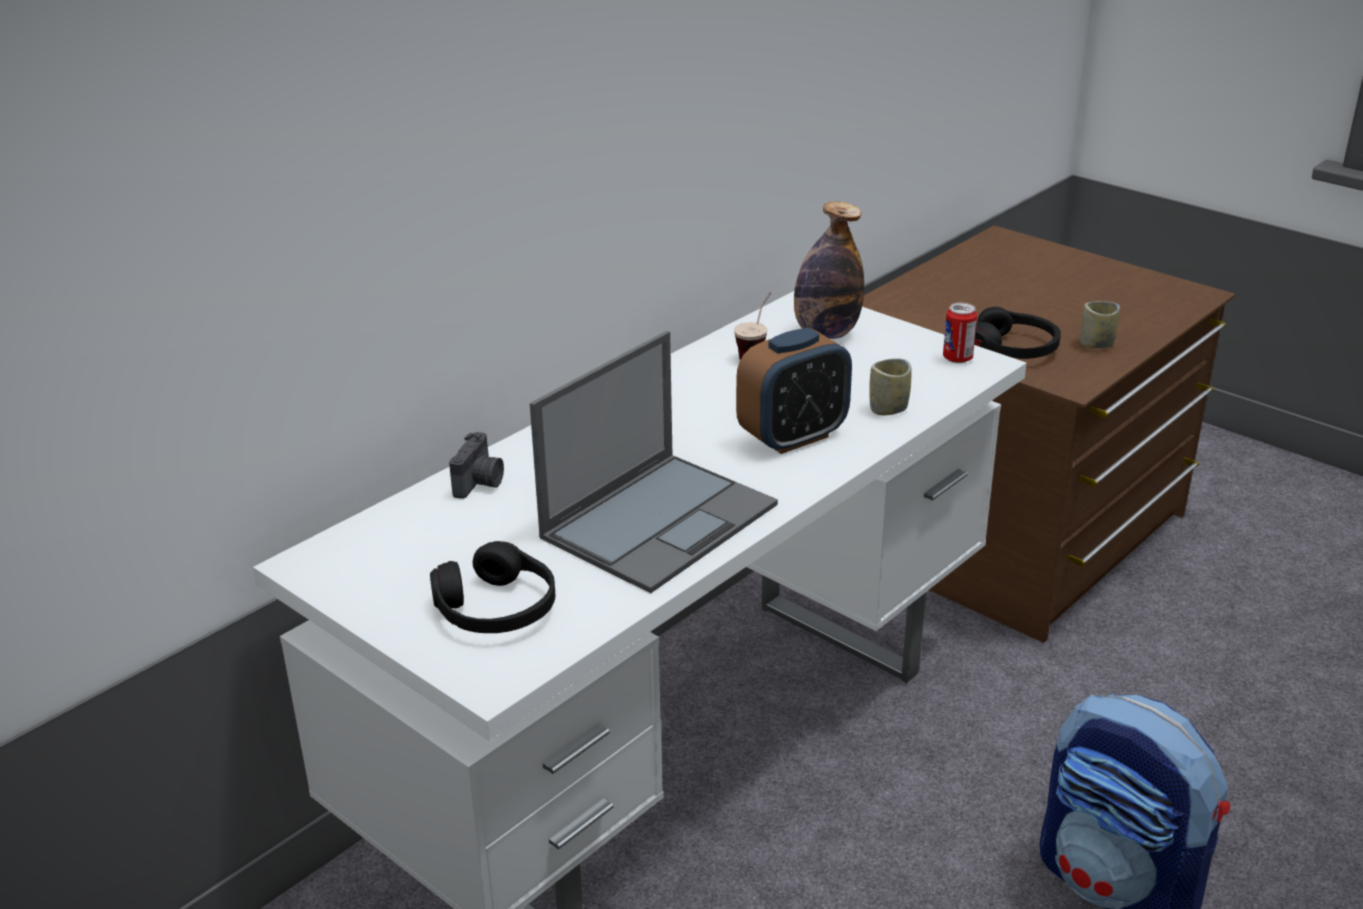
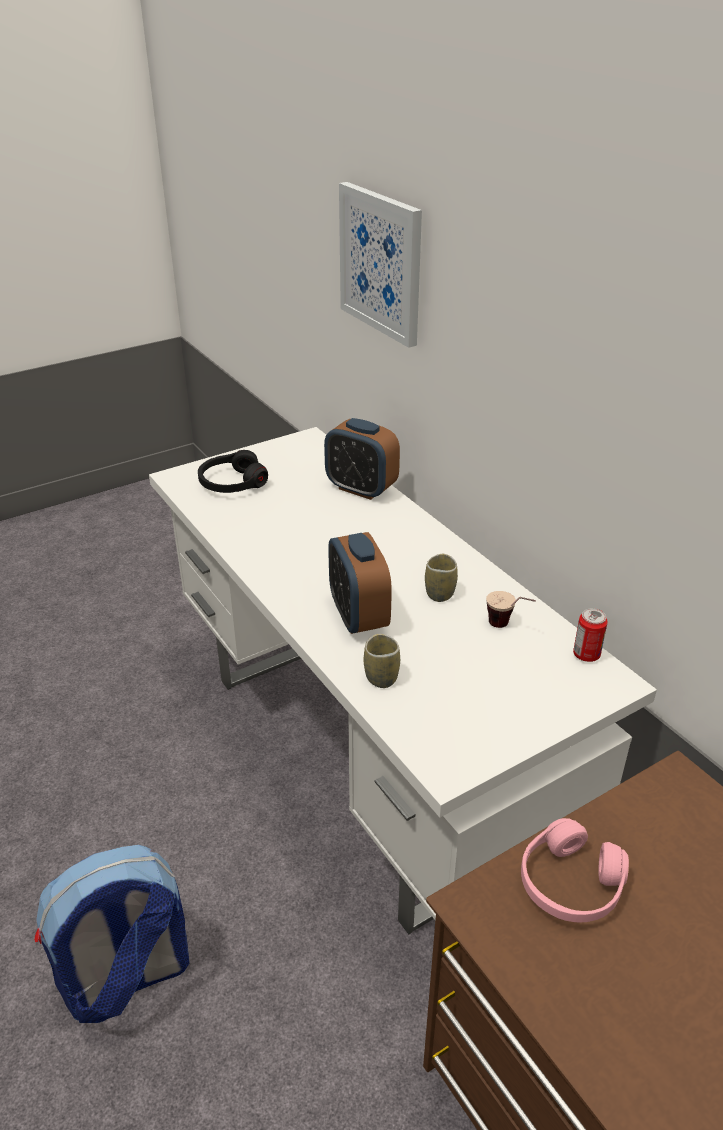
camera: 105 degrees right, 5 degrees up
camera [449,432,504,499] -> alarm clock [324,418,400,500]
laptop [530,331,778,593] -> none
bottle [794,202,864,339] -> none
can [943,303,977,363] -> can moved to [573,608,608,662]
black headphones [974,307,1061,359] -> pink headphones [521,818,629,922]
cup [1080,301,1120,348] -> cup moved to [425,554,458,602]
none -> picture [339,182,422,348]

